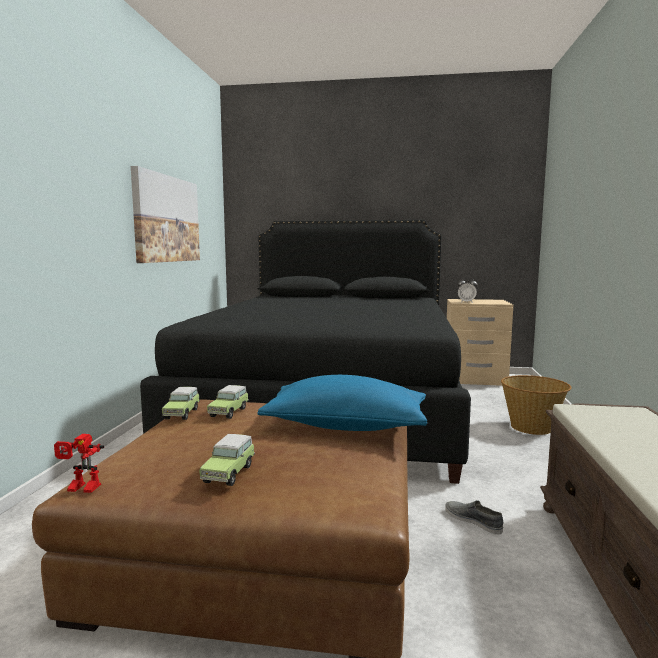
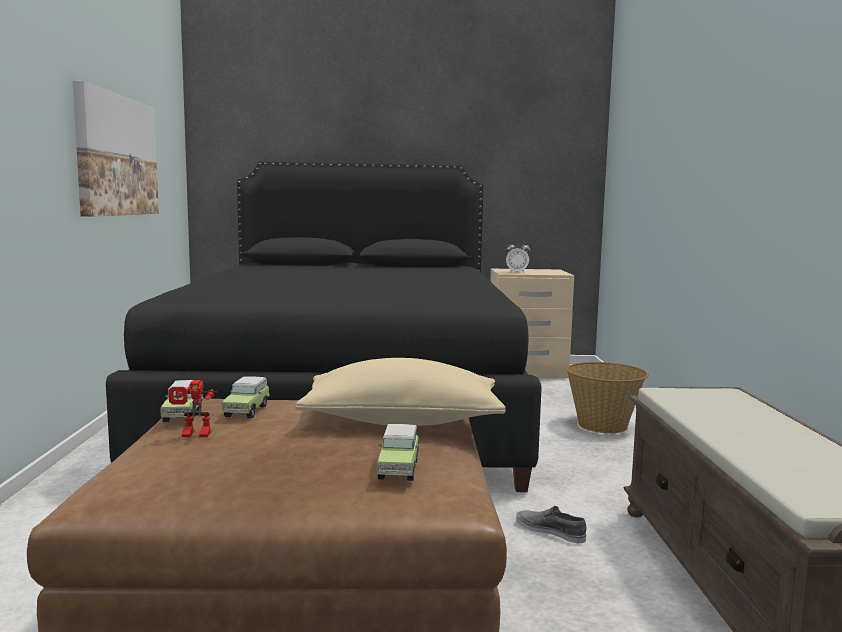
camera: 10 degrees left, 0 degrees up
toy robot [54,434,104,493] -> toy robot moved to [169,380,217,437]
toy car [199,434,255,486] -> toy car moved to [377,424,420,481]
blue pillow [257,375,427,431] -> beige pillow [296,358,506,426]

